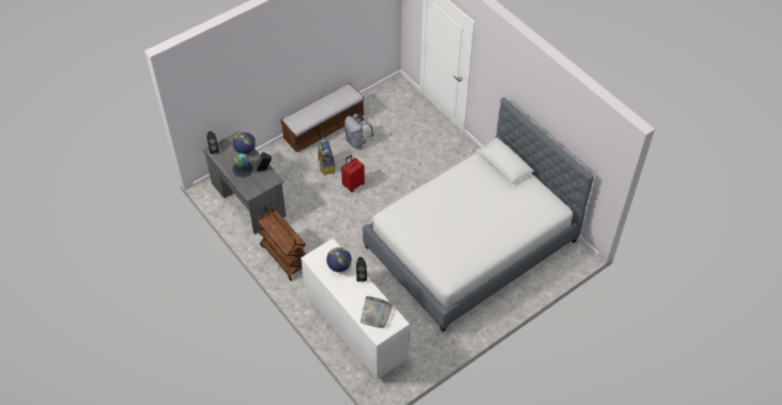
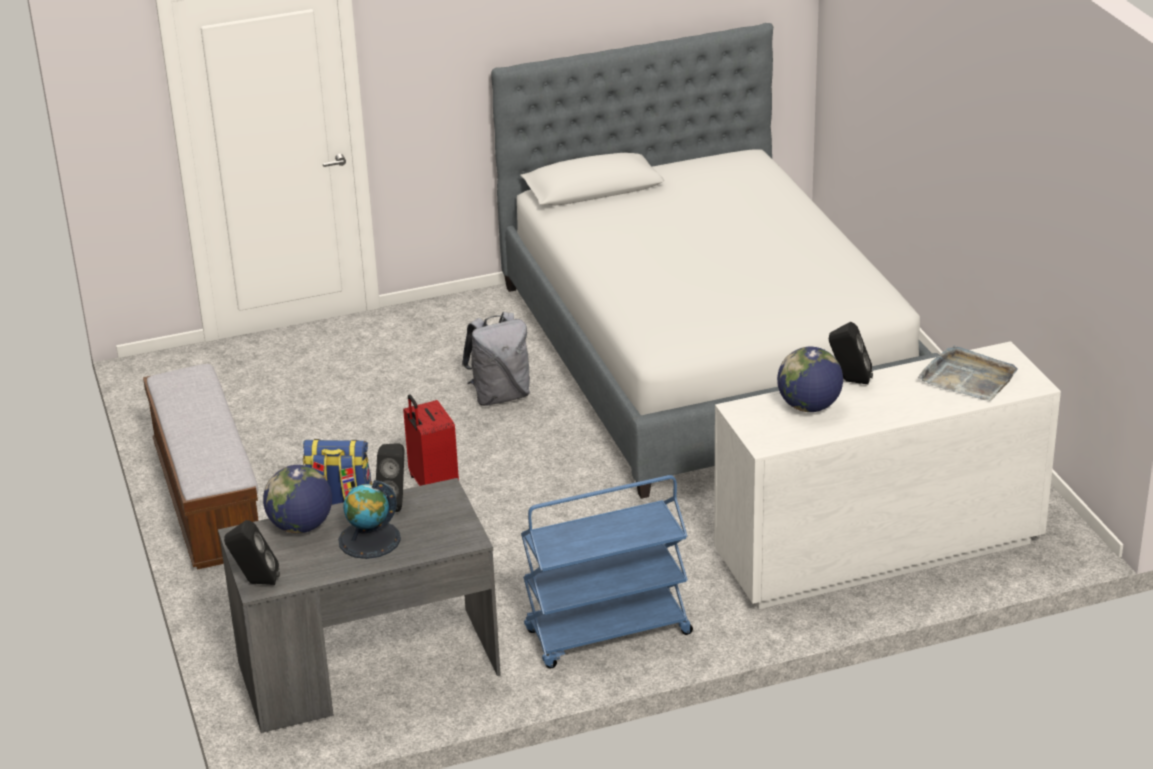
camera: 70 degrees left, 20 degrees down
brown cart [257,204,306,281] -> blue cart [521,475,693,669]
grey backpack [344,114,374,149] -> grey backpack moved to [462,312,530,406]

